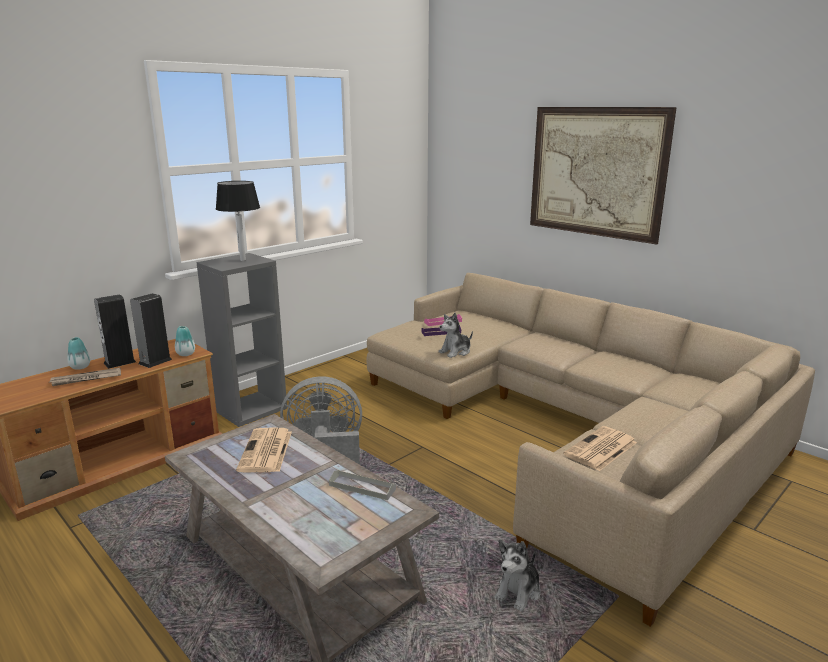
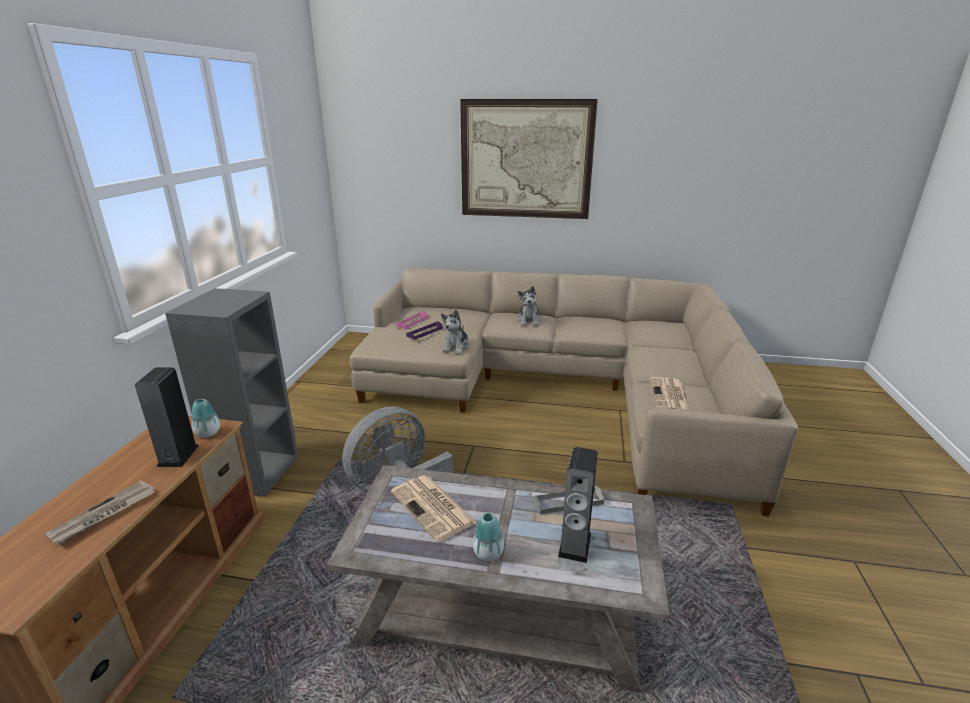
camera: 35 degrees left, 5 degrees up
vase [67,337,90,370] -> vase moved to [473,512,504,561]
speaker [94,294,136,369] -> speaker moved to [558,447,598,563]
black table lamp [216,181,260,261] -> none
plush toy [495,539,541,611] -> plush toy moved to [517,286,541,326]

